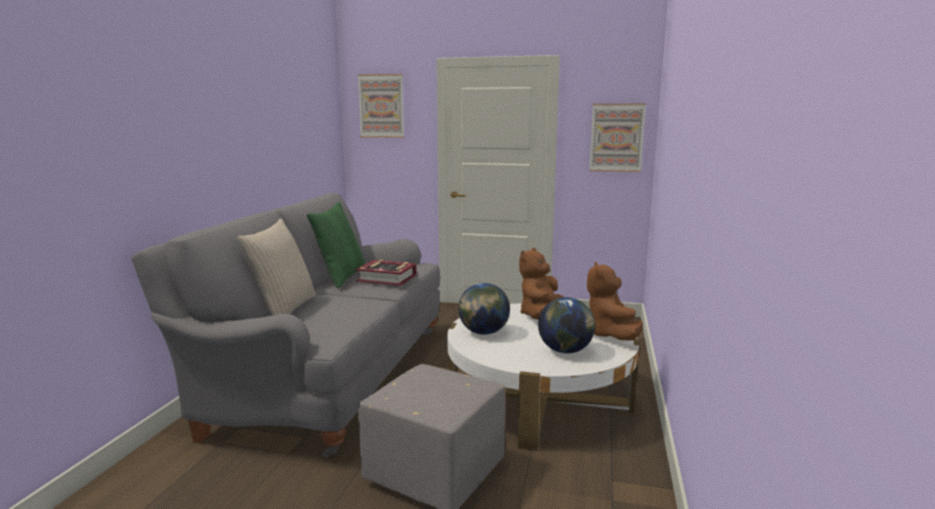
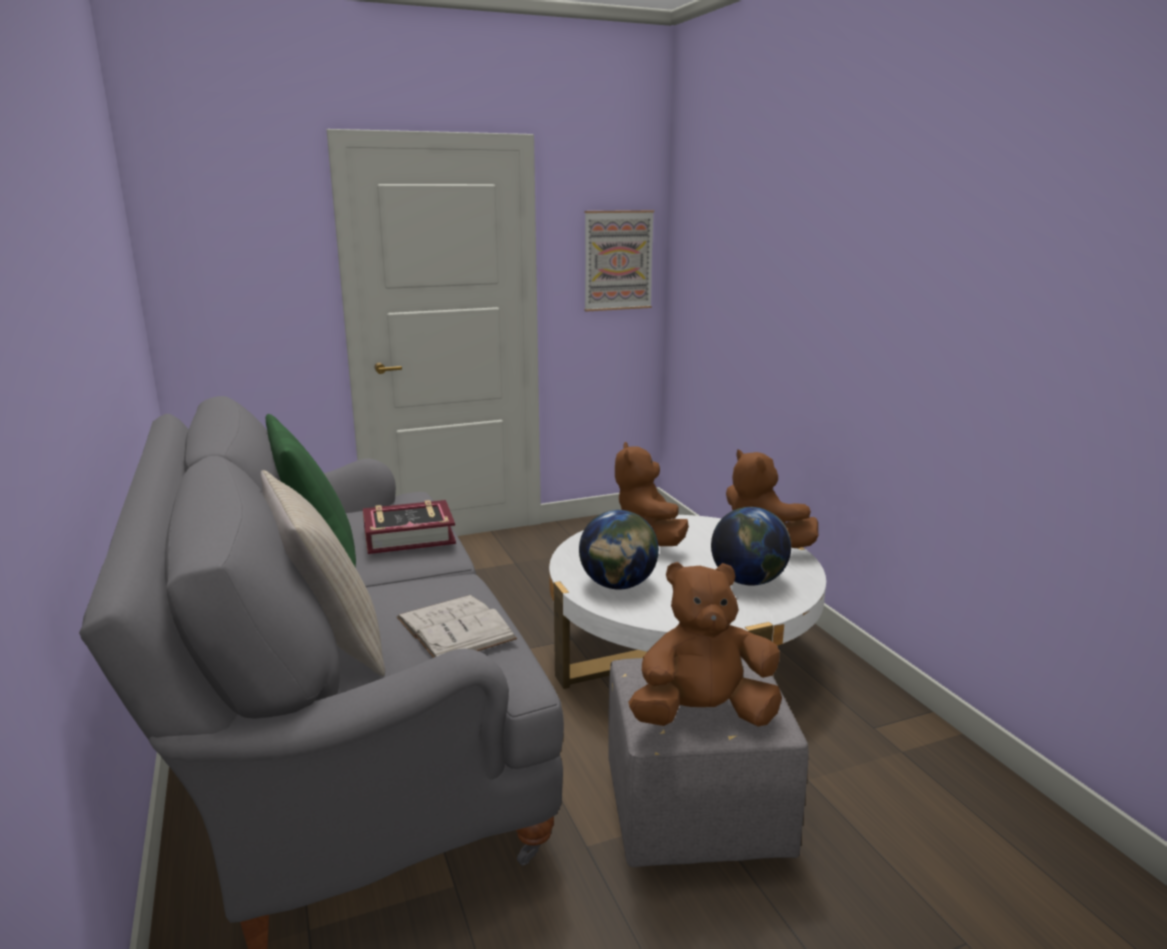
camera: 35 degrees left, 5 degrees up
picture [358,74,404,138] -> none
none -> white book [397,595,517,658]
none -> brown plush toy [629,562,782,726]

